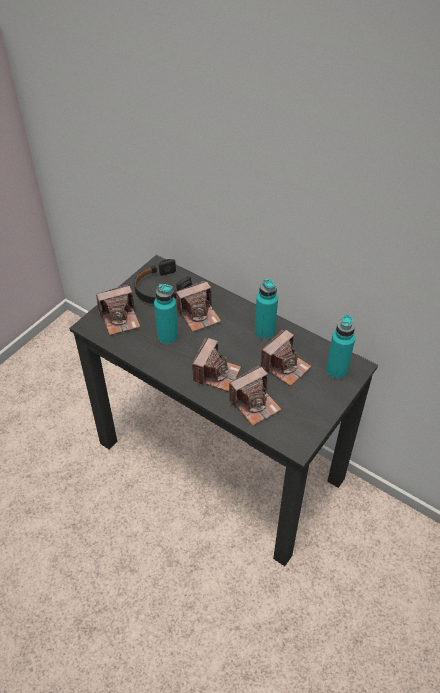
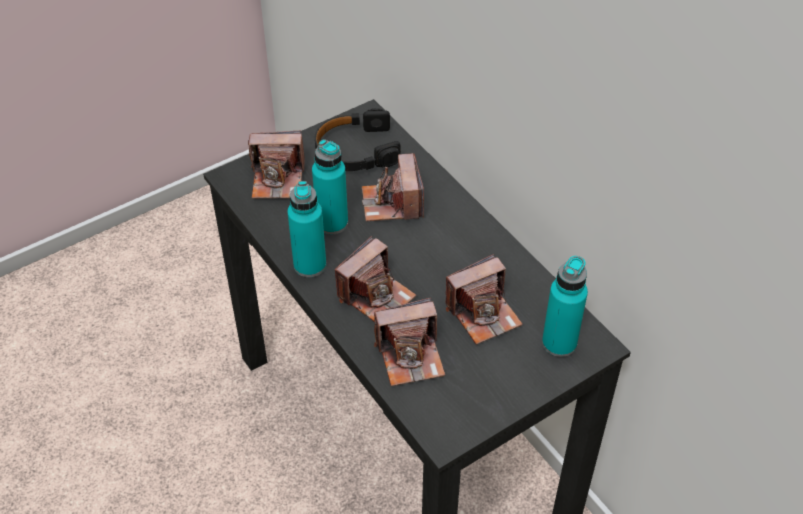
camera: 20 degrees right, 0 degrees up
camera [176,280,221,332] -> camera turned 90 degrees clockwise [362,153,424,222]
turquoise bottle [255,278,278,340] -> turquoise bottle moved to [288,181,326,277]

